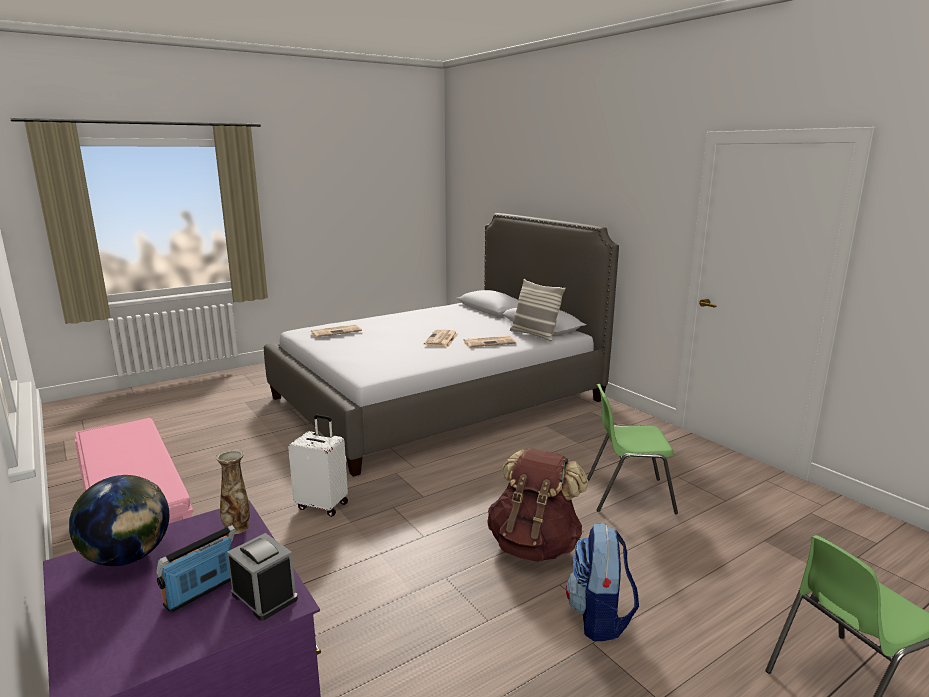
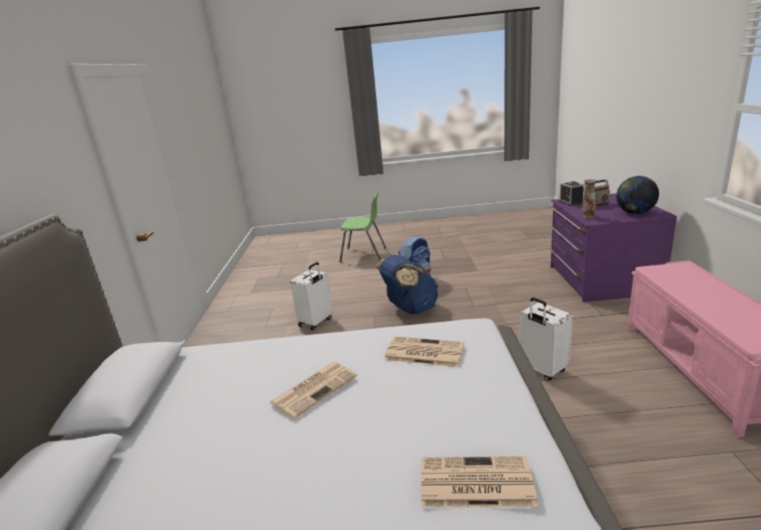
camera: 145 degrees left, 5 degrees up
newspaper [463,336,516,347] -> newspaper moved to [384,336,464,367]
brown backpack [487,448,588,562] -> blue backpack [375,255,438,314]
pillow [510,279,565,341] -> none
green chair [587,384,678,514] -> white suitcase [290,262,333,331]

